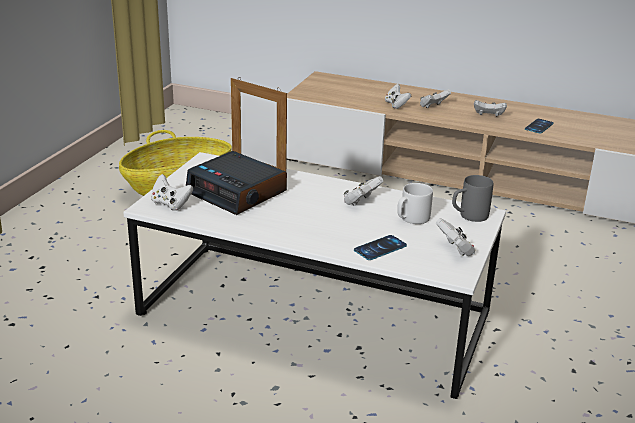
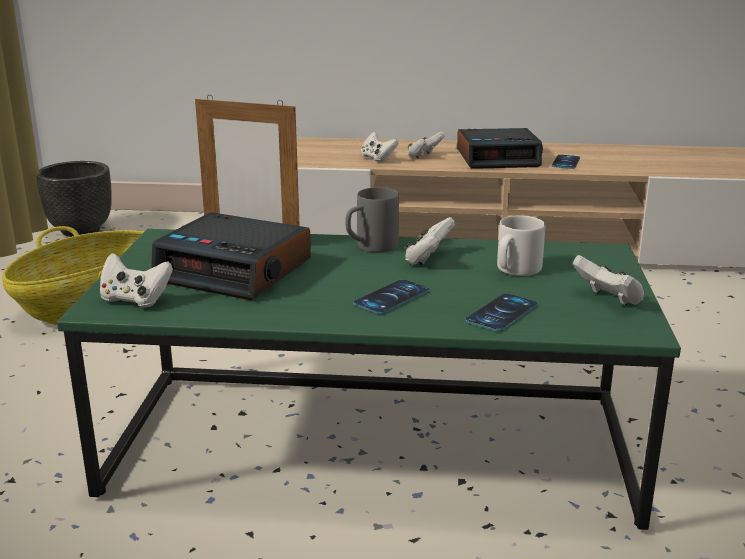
camera: 15 degrees left, 5 degrees down
white coffee table [123,152,506,399] -> green coffee table [57,229,681,530]
grey mug [452,175,493,222] -> grey mug moved to [345,188,399,253]
white game controller [474,100,507,116] -> alarm clock [457,128,543,169]
none -> black planter [36,161,112,237]
none -> phone [353,279,430,314]

